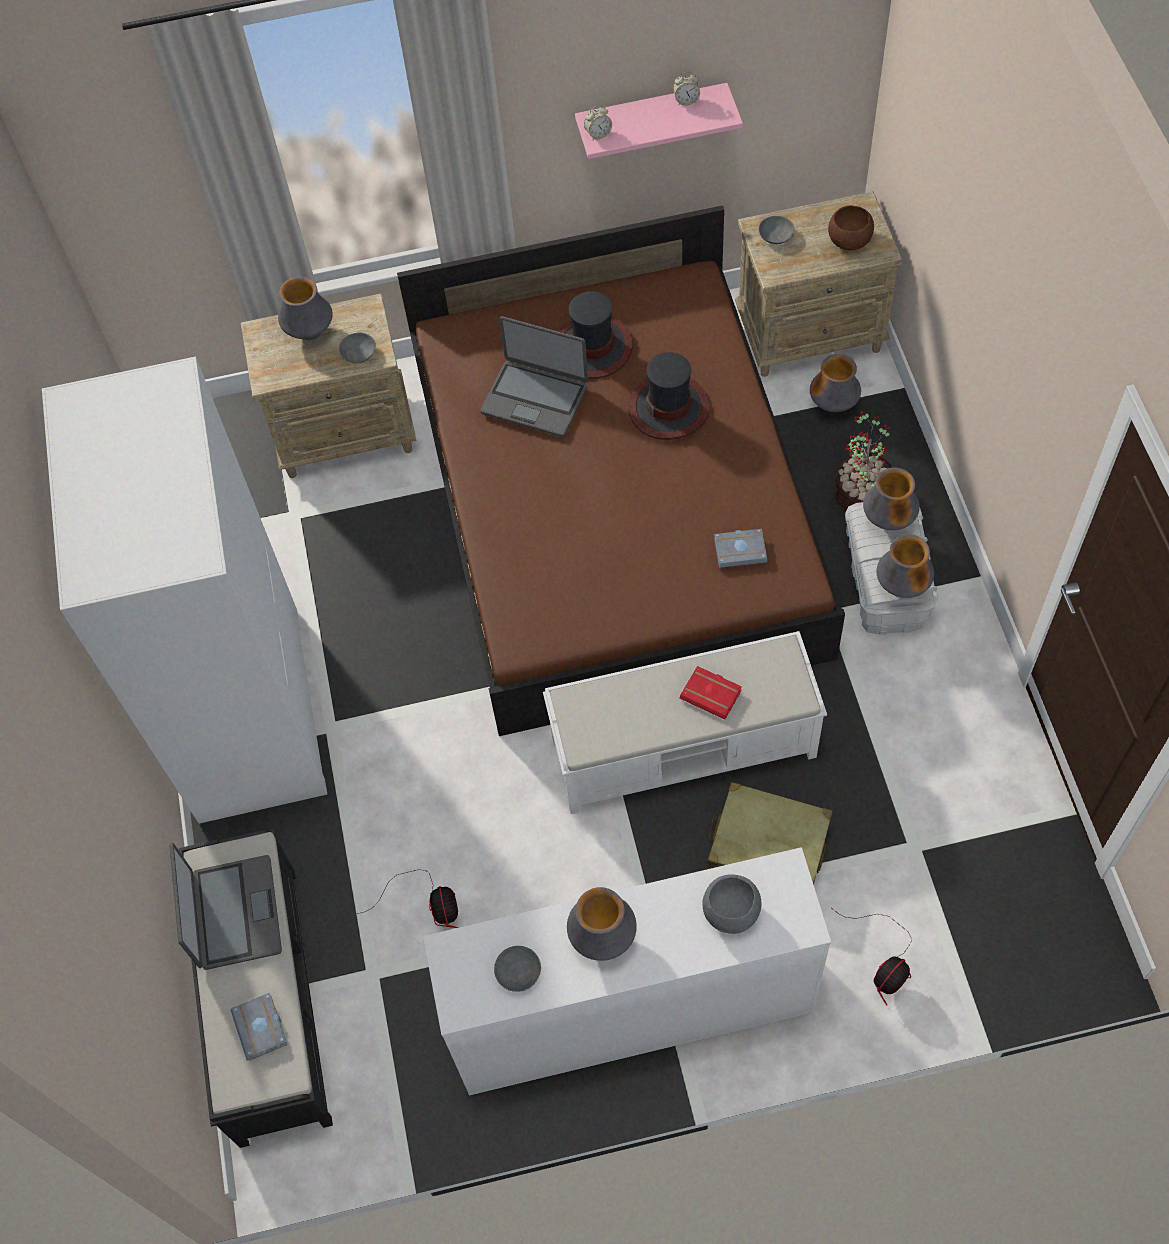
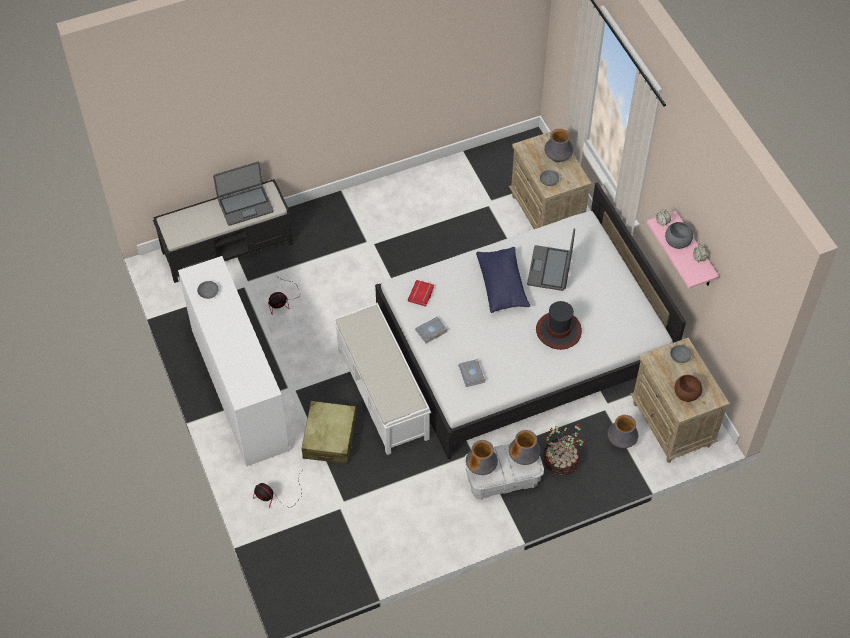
camera: 75 degrees right, 5 degrees down
white wardrobe [42,357,327,824] -> none
grey book [231,993,288,1060] -> grey book moved to [415,317,447,343]
brown bed [397,205,845,736] -> white bed [375,182,686,459]
hat [558,291,633,379] -> none
vase [567,887,637,961] -> none
red book [680,666,742,719] -> red book moved to [408,280,434,306]
grey bowl [702,874,762,934] -> grey bowl moved to [665,222,693,249]
none -> blue pillow [476,247,530,313]

